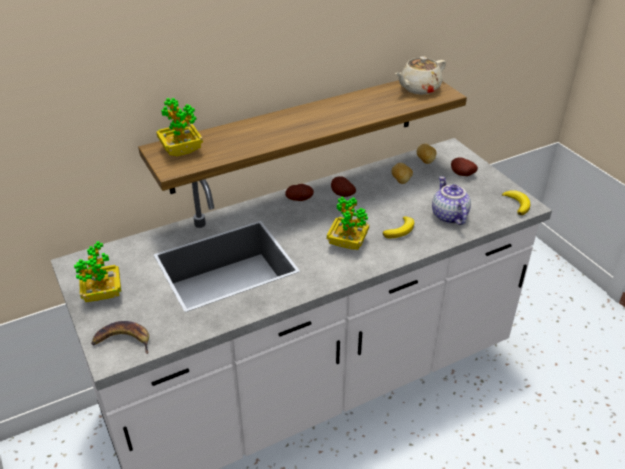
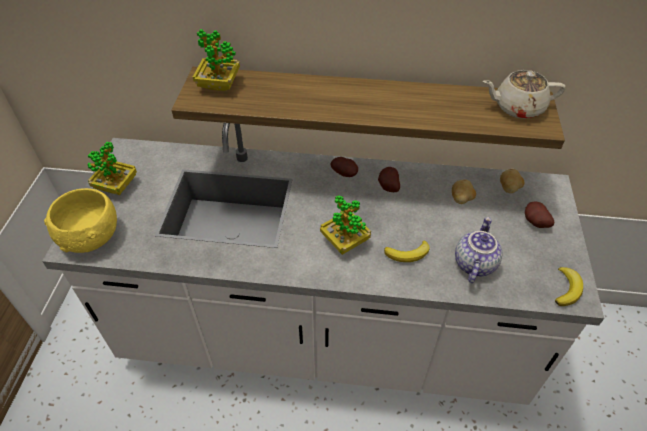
camera: 35 degrees right, 10 degrees up
banana [91,321,149,354] -> yellow bowl [44,188,117,253]

